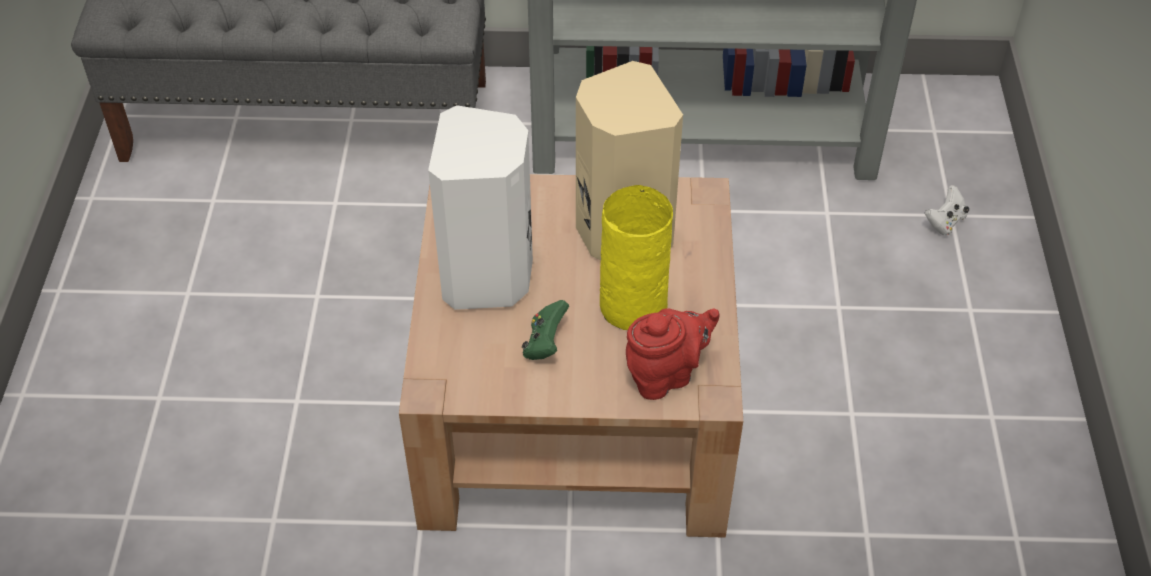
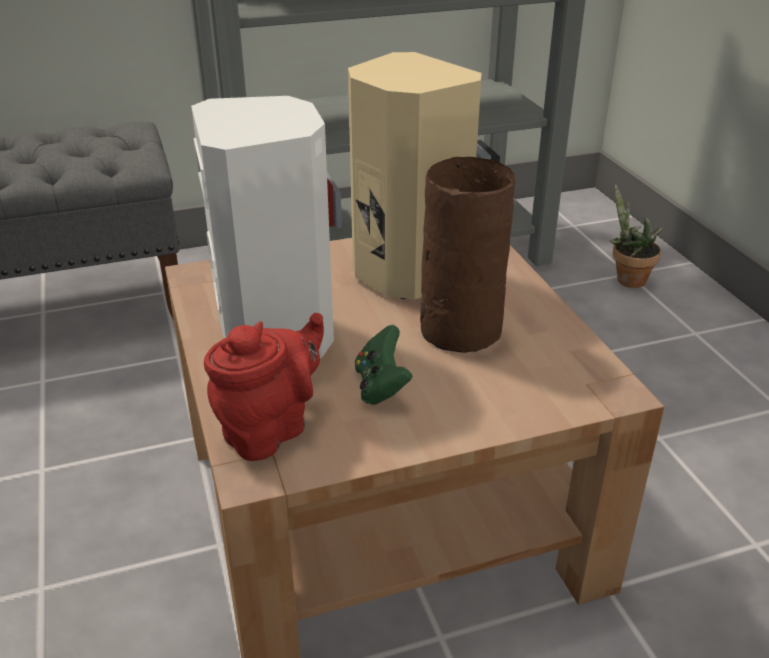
camera: 20 degrees left, 15 degrees down
yellow vase [600,185,673,330] -> brown vase [420,157,516,353]
red teapot [626,308,720,400] -> red teapot moved to [204,313,324,461]
white game controller [925,185,969,236] -> potted plant [610,184,663,288]

